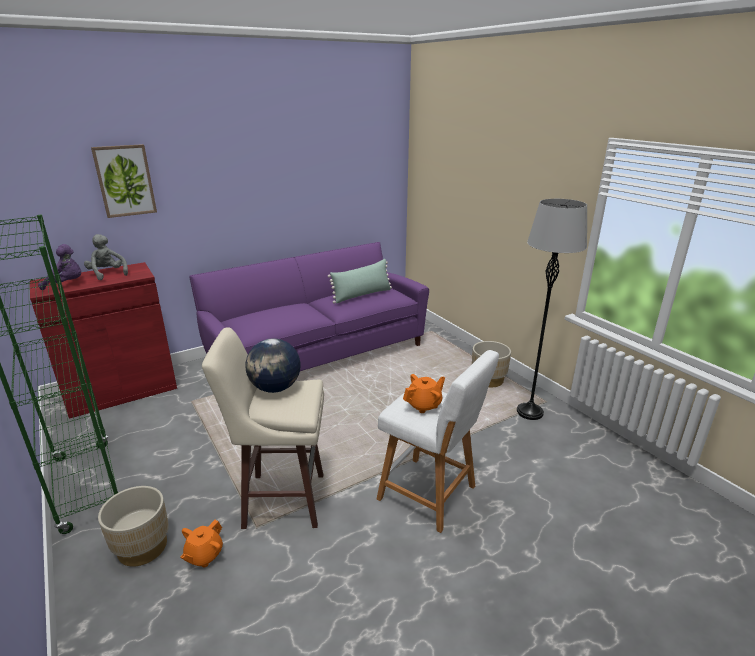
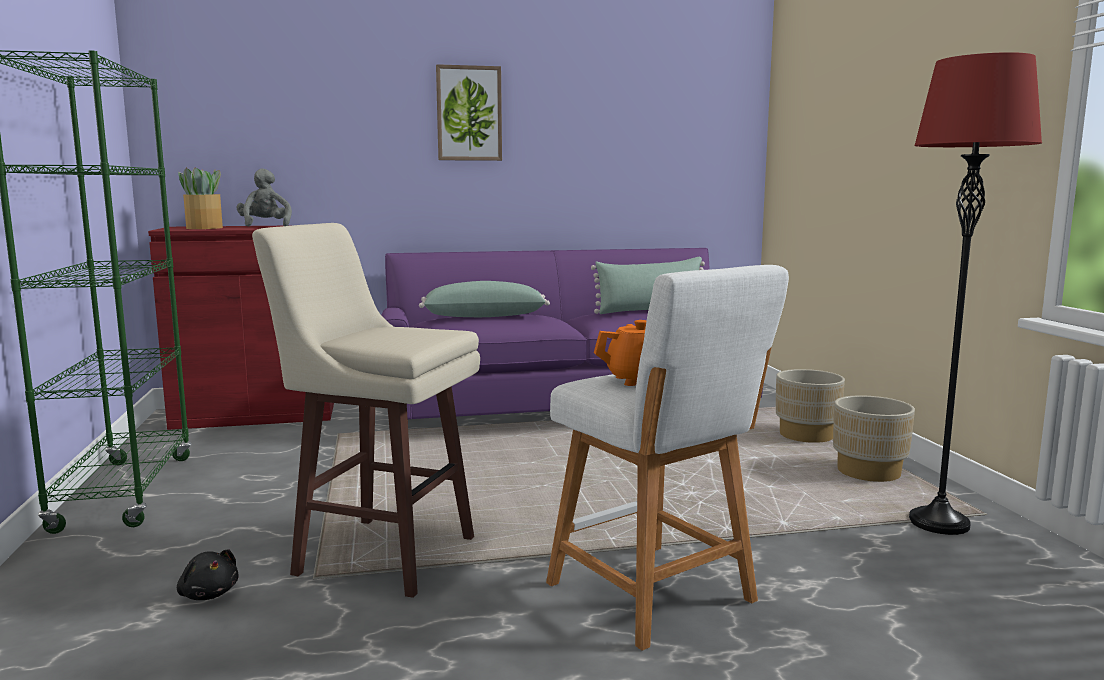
camera: 20 degrees right, 15 degrees down
purple plush toy [38,244,81,290] -> potted plant [179,167,223,229]
picture [91,144,157,218] -> picture moved to [436,64,502,161]
beige planter [98,486,169,567] -> beige planter moved to [776,369,845,443]
orange teapot [180,520,223,567] -> black plush toy [177,549,239,600]
globe [245,338,301,393] -> none
grey floor lamp [517,199,587,420] -> red floor lamp [909,52,1042,535]
none -> green pillow [419,281,550,317]

